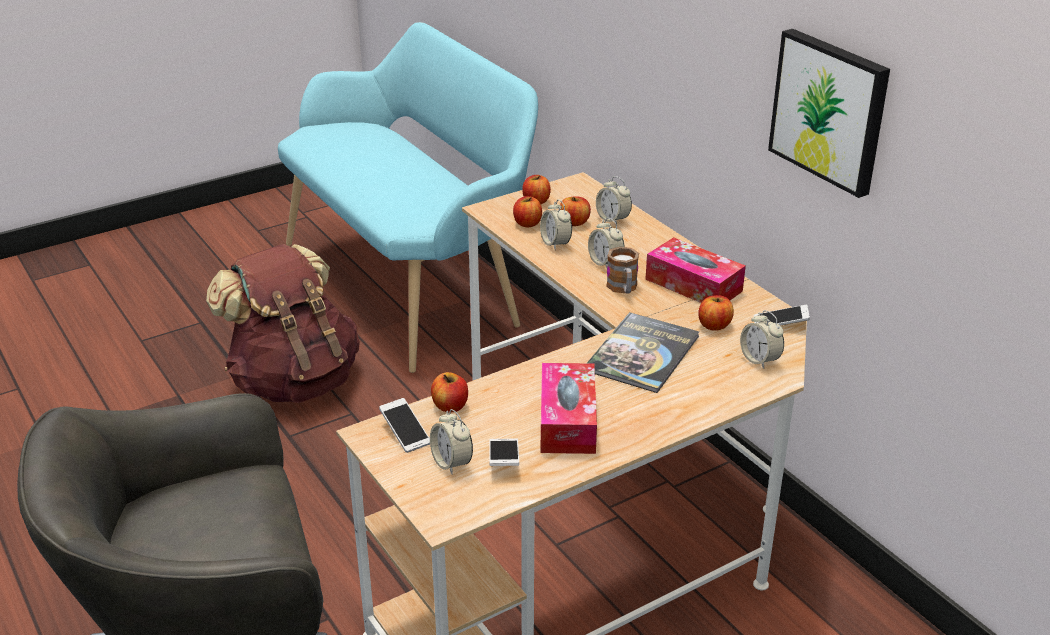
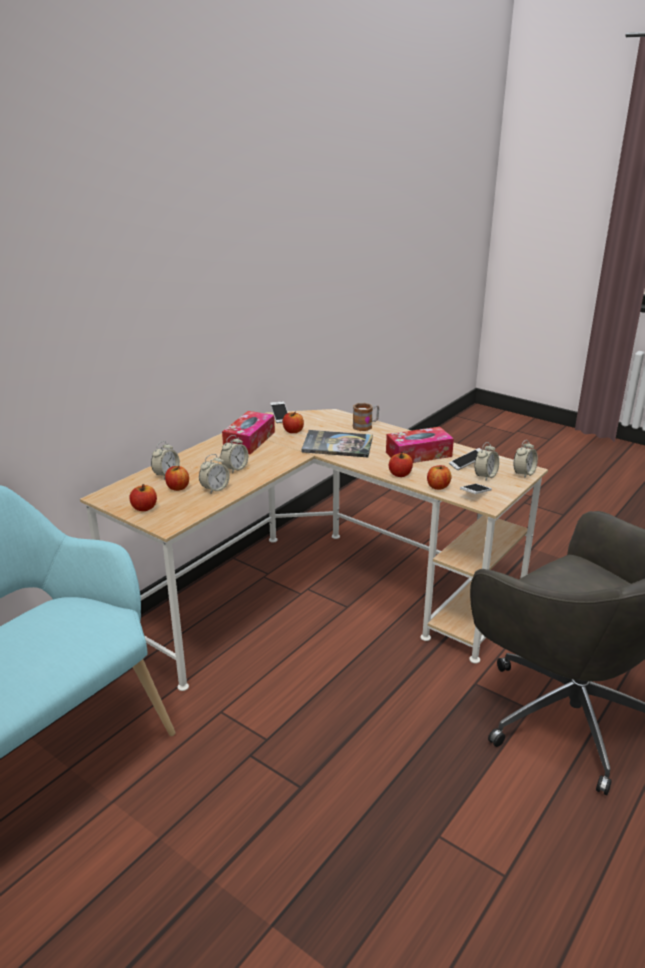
camera: 110 degrees left, 5 degrees down
brown backpack [206,244,360,403] -> none
apple [513,196,542,227] -> apple moved to [389,452,413,477]
mug [606,247,639,294] -> mug moved to [353,403,379,431]
alarm clock [740,310,784,369] -> alarm clock moved to [514,440,538,479]
picture [768,29,890,198] -> none

